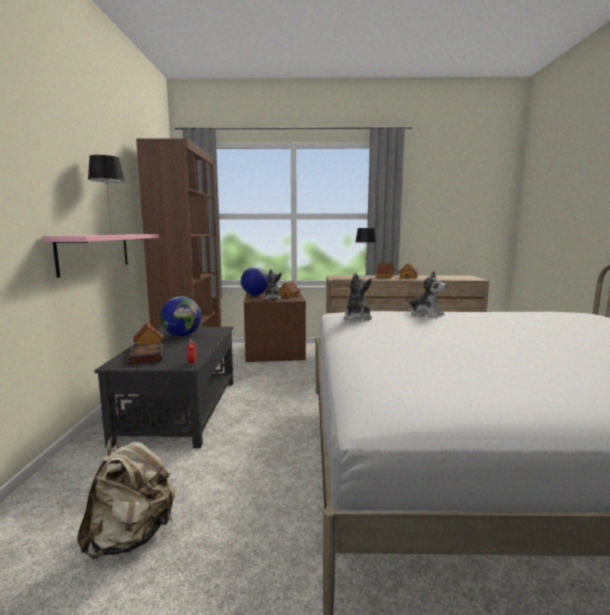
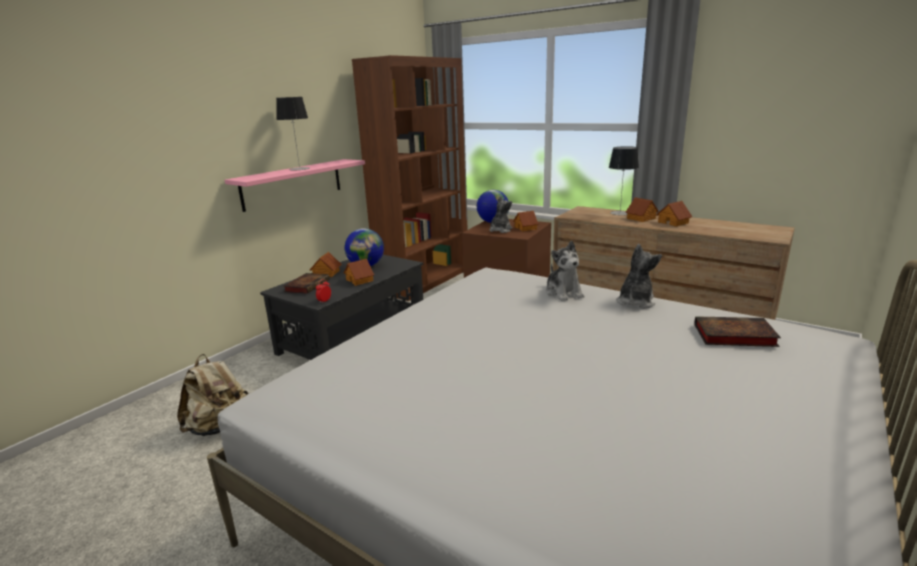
camera: 35 degrees right, 10 degrees up
plush toy [344,273,372,321] -> plush toy moved to [617,244,662,309]
none -> toy house [344,259,374,286]
none -> book [694,316,781,347]

